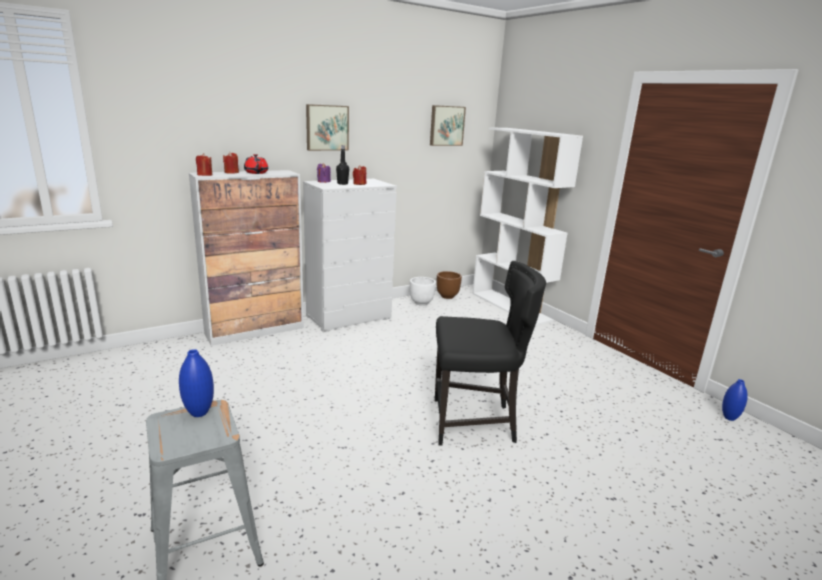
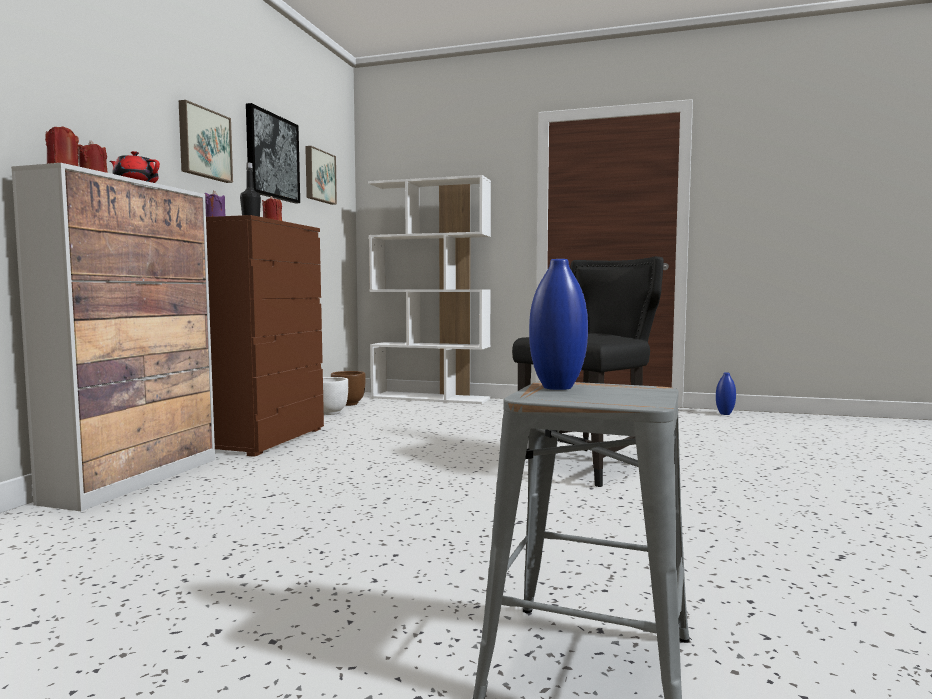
camera: 40 degrees left, 15 degrees down
white dresser [303,179,397,332] -> brown dresser [206,215,324,457]
none -> picture [246,103,300,203]

